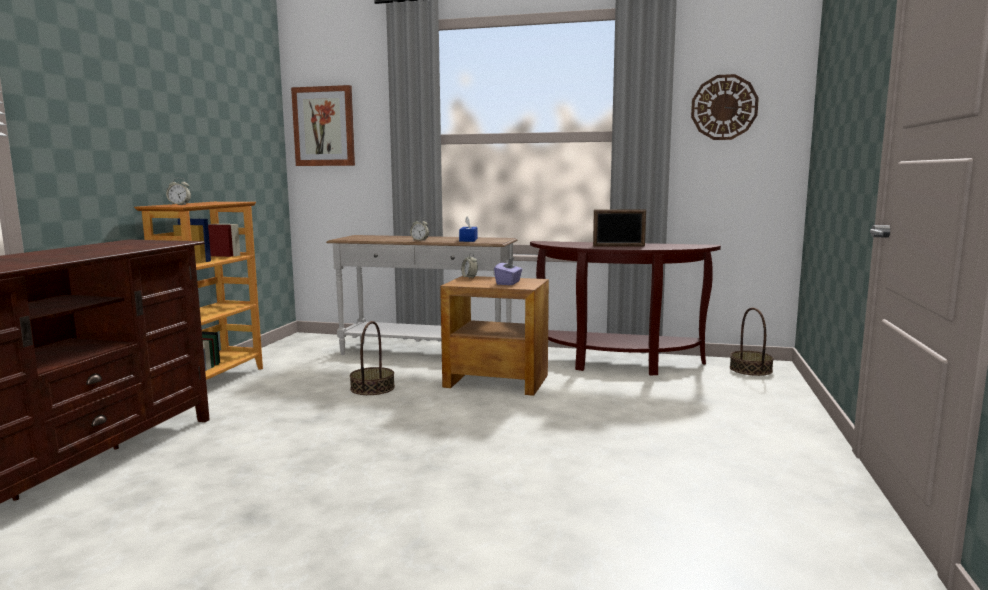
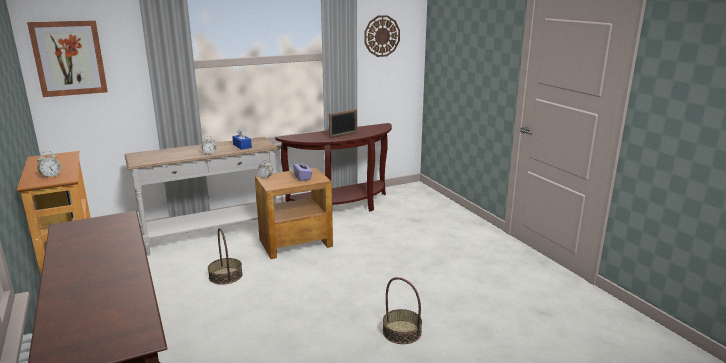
camera: 40 degrees left, 10 degrees up
basket [730,308,774,376] -> basket moved to [383,277,422,344]

